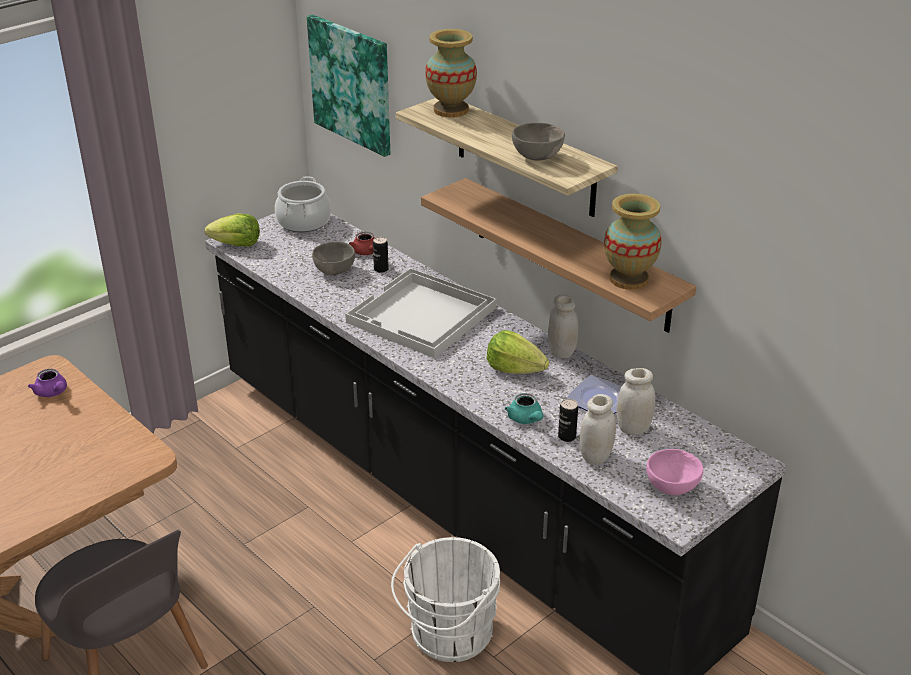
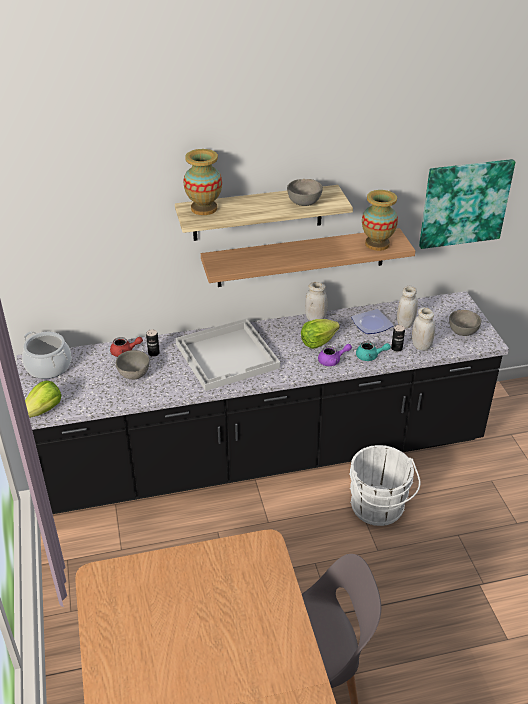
camera: 60 degrees left, 5 degrees up
purple teapot [28,369,67,397] -> purple teapot moved to [318,344,352,366]
picture [307,14,390,157] -> picture moved to [419,159,515,249]
pink bowl [646,449,703,495] -> grey bowl [449,310,481,336]

